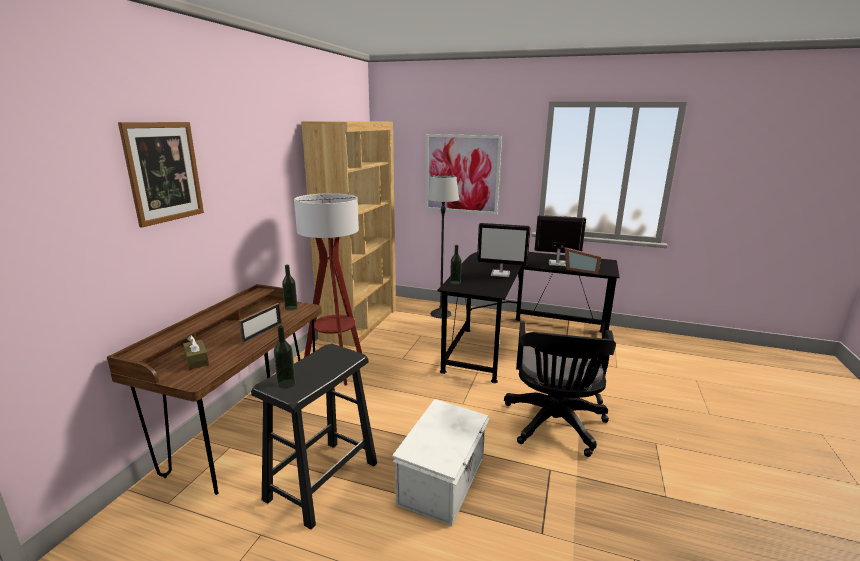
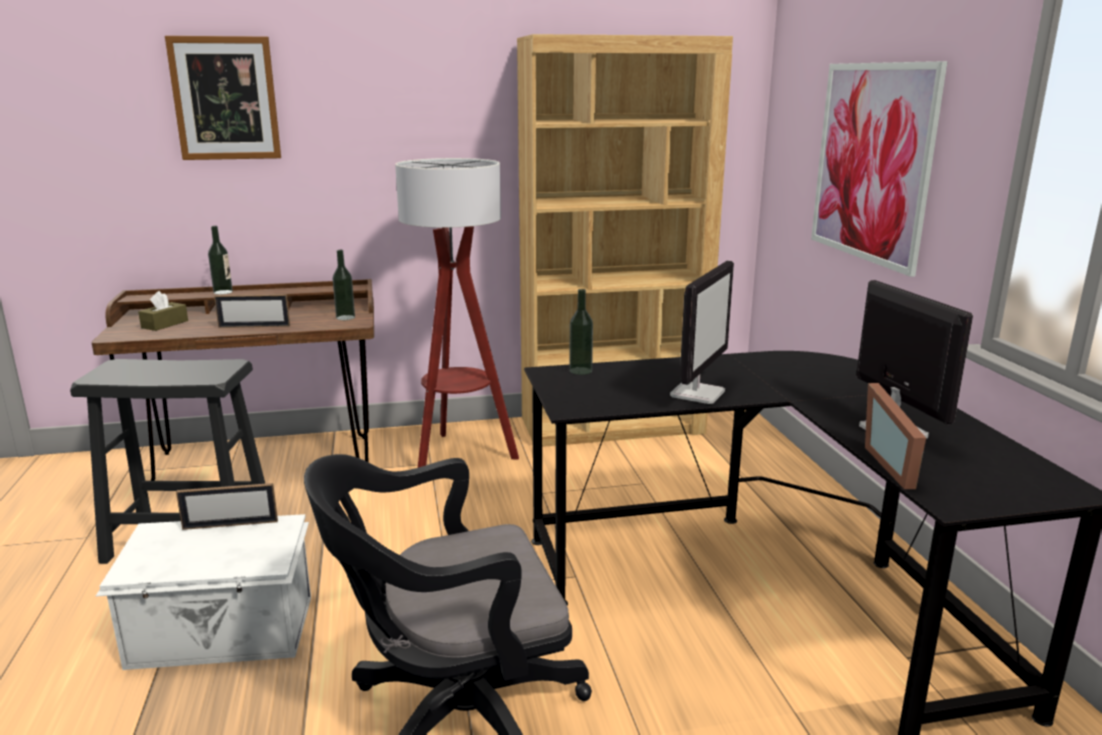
camera: 60 degrees right, 0 degrees up
bottle [274,325,296,389] -> bottle moved to [208,226,233,295]
floor lamp [427,175,459,318] -> none
monitor [477,223,531,277] -> monitor turned 135 degrees counterclockwise [670,260,734,404]
none -> picture frame [176,483,278,530]

